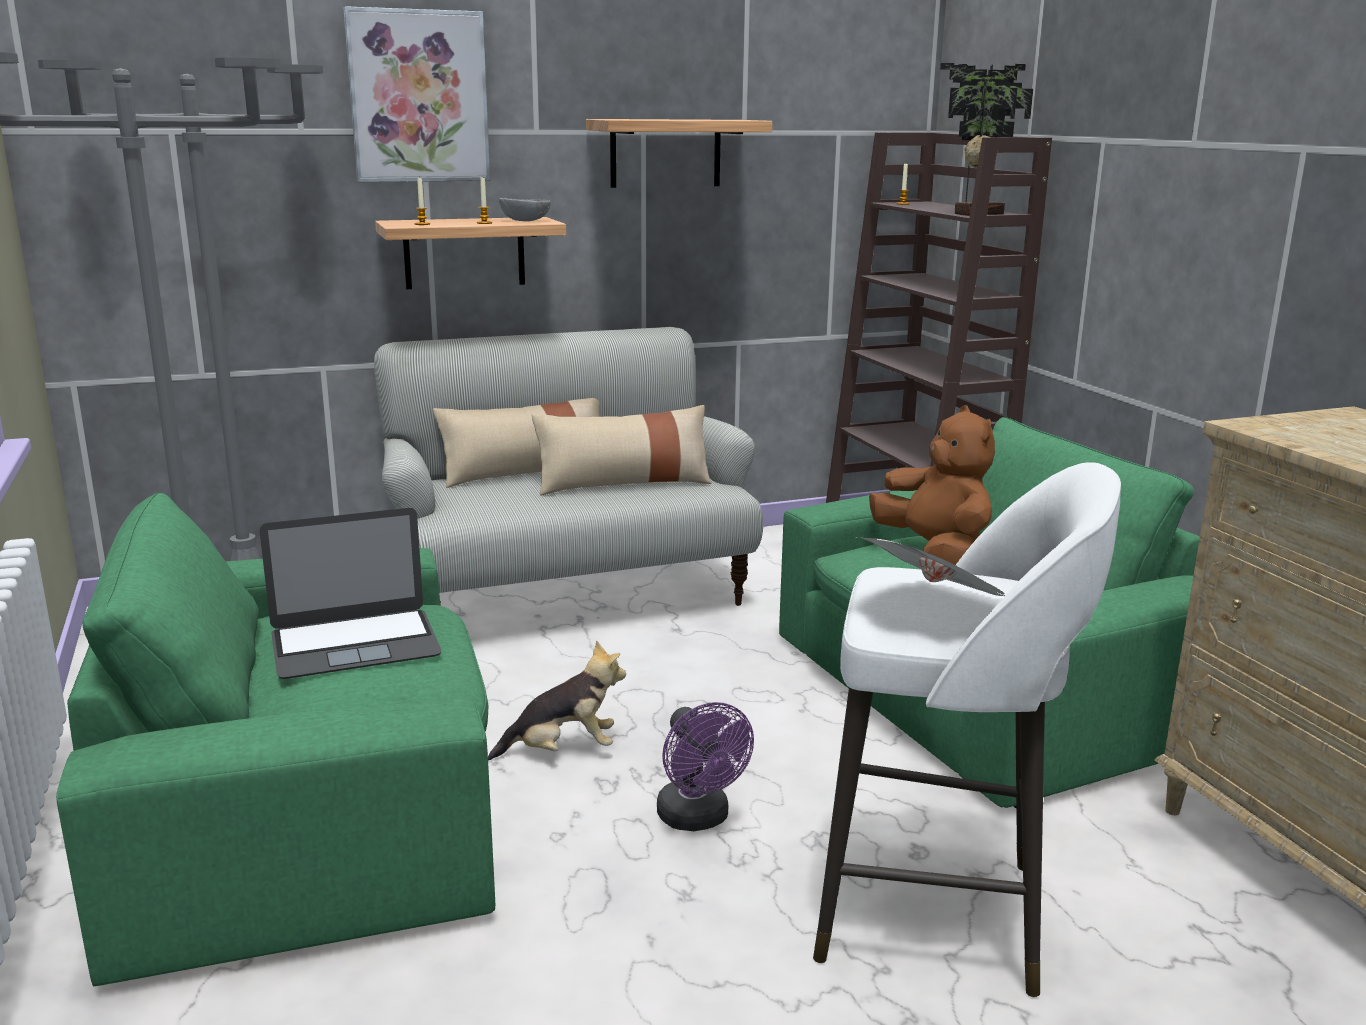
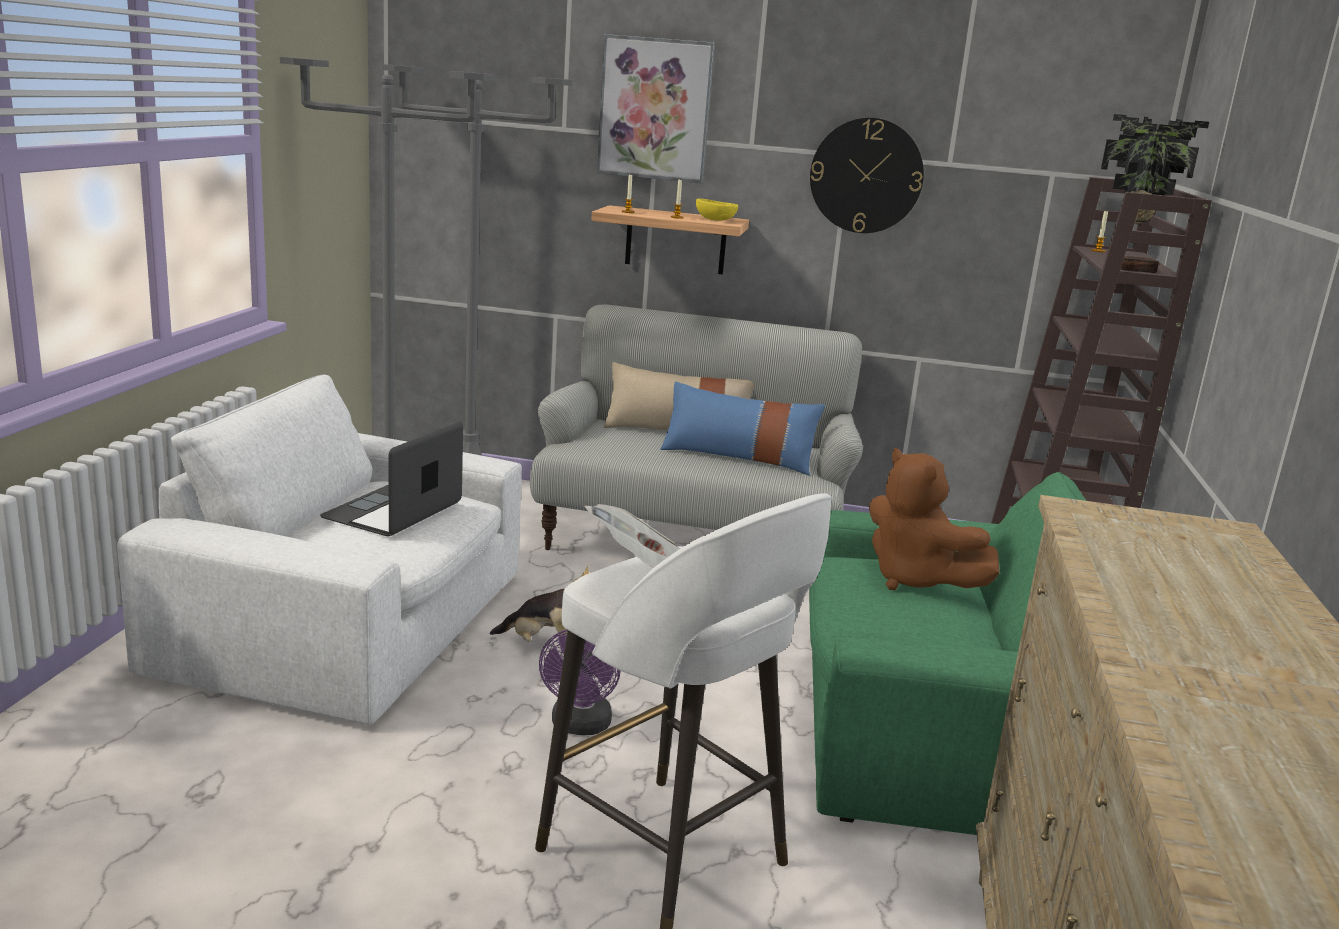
camera: 30 degrees right, 0 degrees up
green armchair [56,493,495,986] -> white armchair [117,374,522,725]
laptop [260,508,442,679] -> laptop turned 105 degrees clockwise [320,422,463,536]
grey bowl [499,198,551,221] -> yellow bowl [696,199,738,221]
beige pillow [532,405,712,496] -> blue pillow [660,381,825,475]
shelf [586,119,773,188] -> wall clock [810,118,924,233]
brown plush toy [869,405,995,565] -> brown plush toy turned 135 degrees clockwise [869,448,1000,590]

